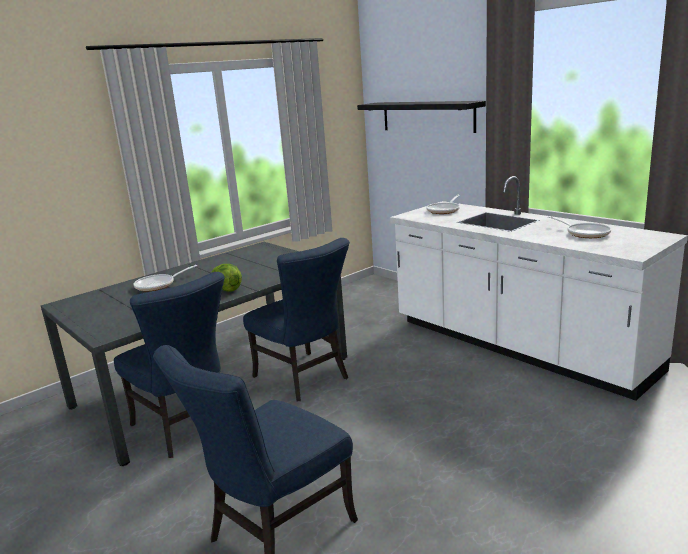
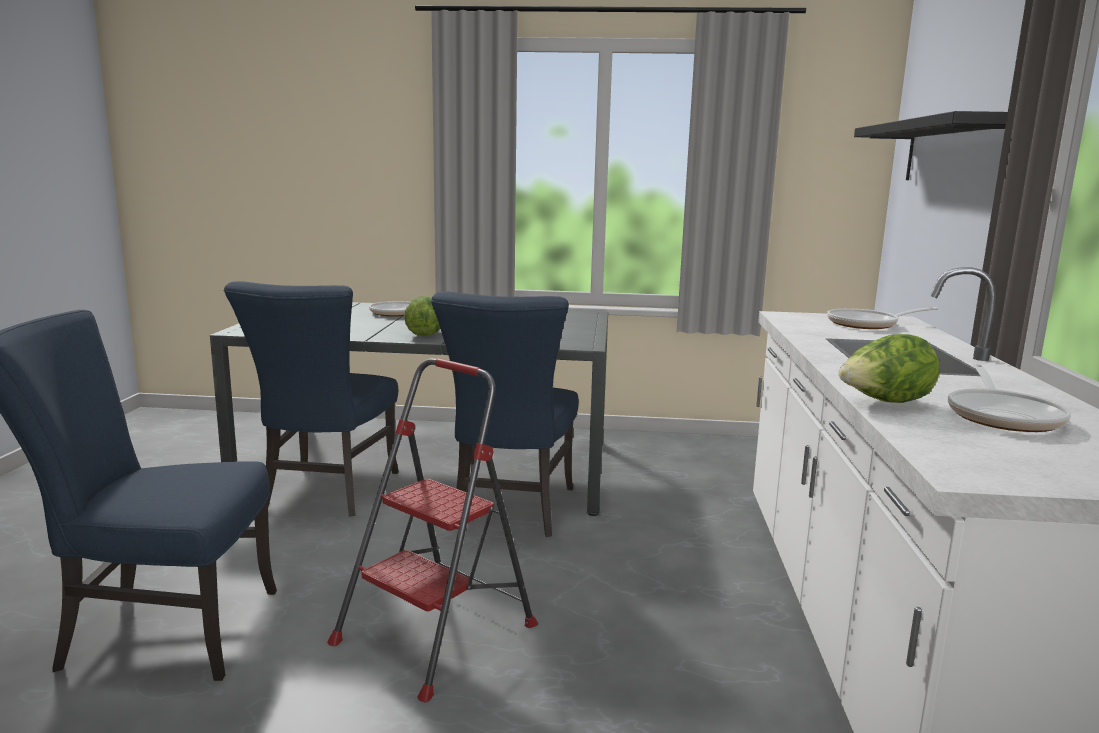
camera: 45 degrees right, 5 degrees down
none -> red step ladder [327,358,538,702]
none -> lettuce [839,334,940,403]

